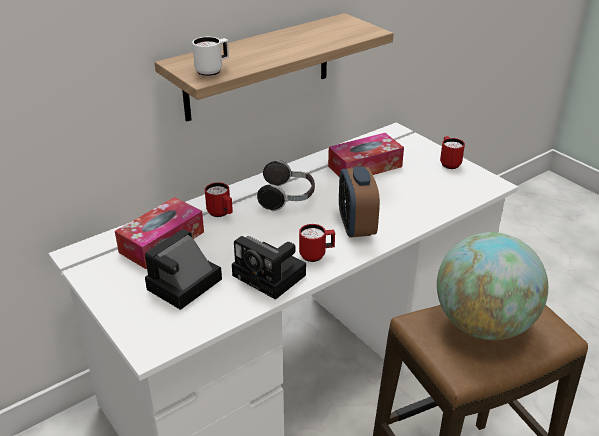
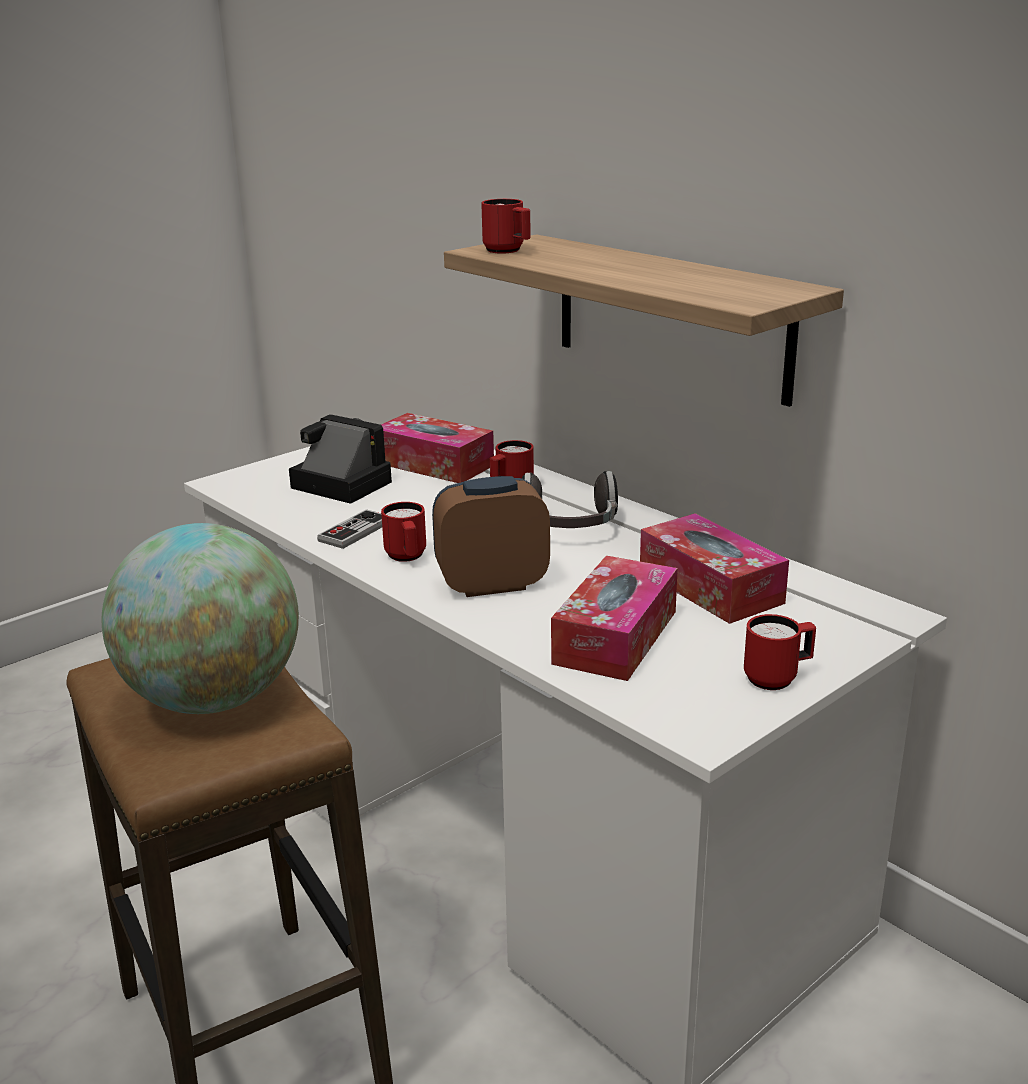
camera: 85 degrees right, 10 degrees down
white mug [192,37,229,76] -> red mug [481,199,531,254]
camera [232,236,306,300] -> game controller [317,509,382,549]
none -> tissue box [551,556,678,681]

